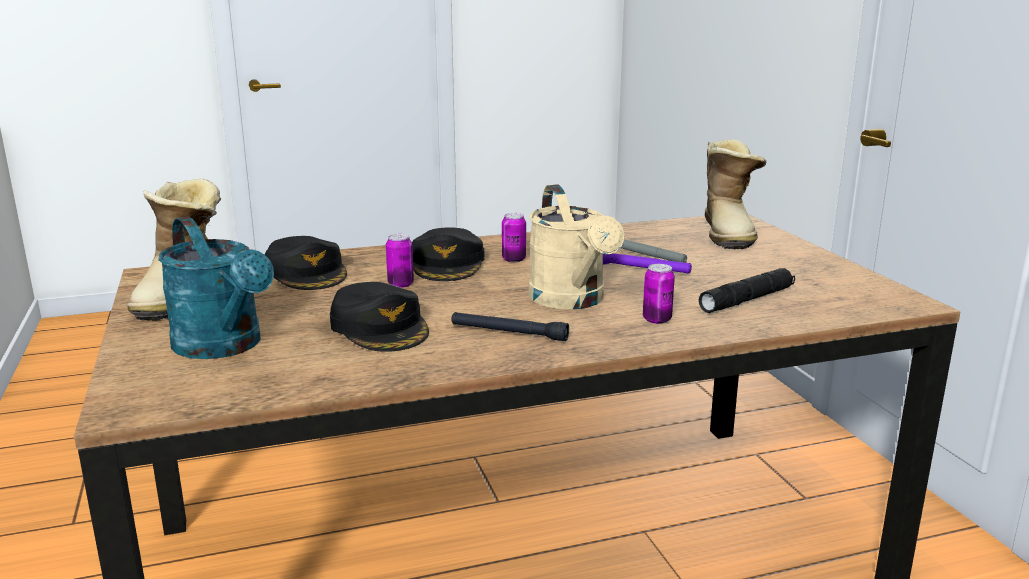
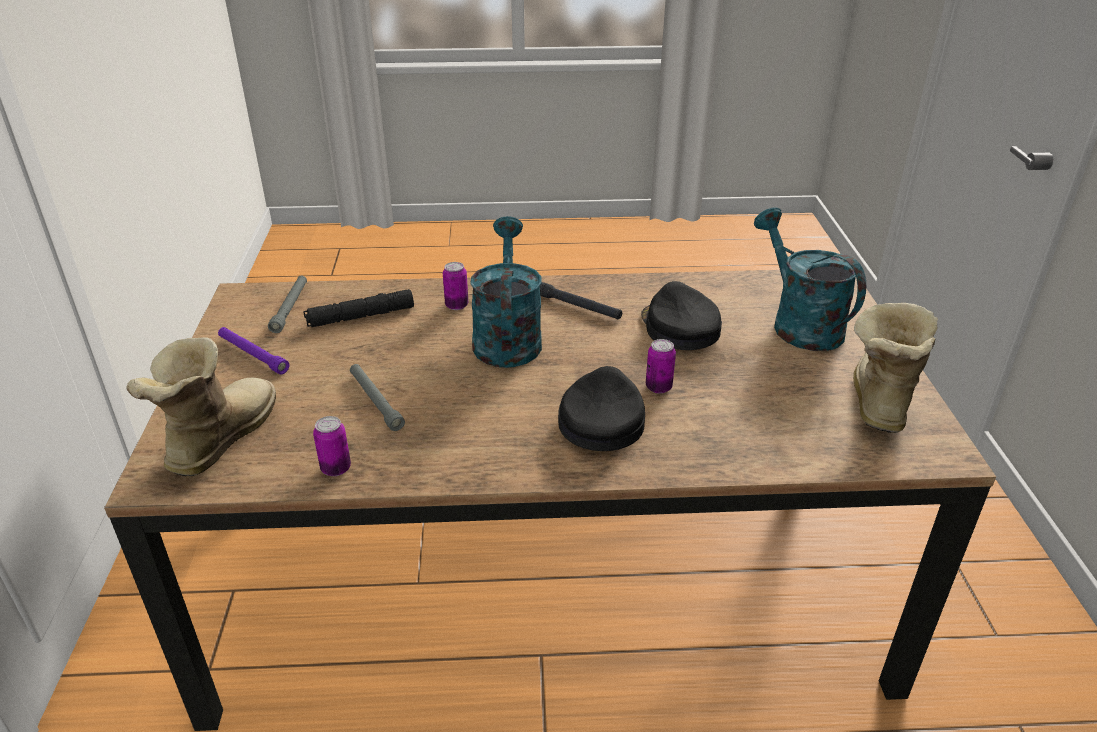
camera: 165 degrees left, 15 degrees up
black cap [265,236,347,290] -> none
can [502,213,526,262] -> can moved to [313,416,351,476]
beige watering can [529,184,624,309] -> turquoise watering can [470,216,542,368]
purple flashlight [603,253,692,274] -> purple flashlight moved to [218,327,289,374]
none -> grey flashlight [268,275,307,333]

